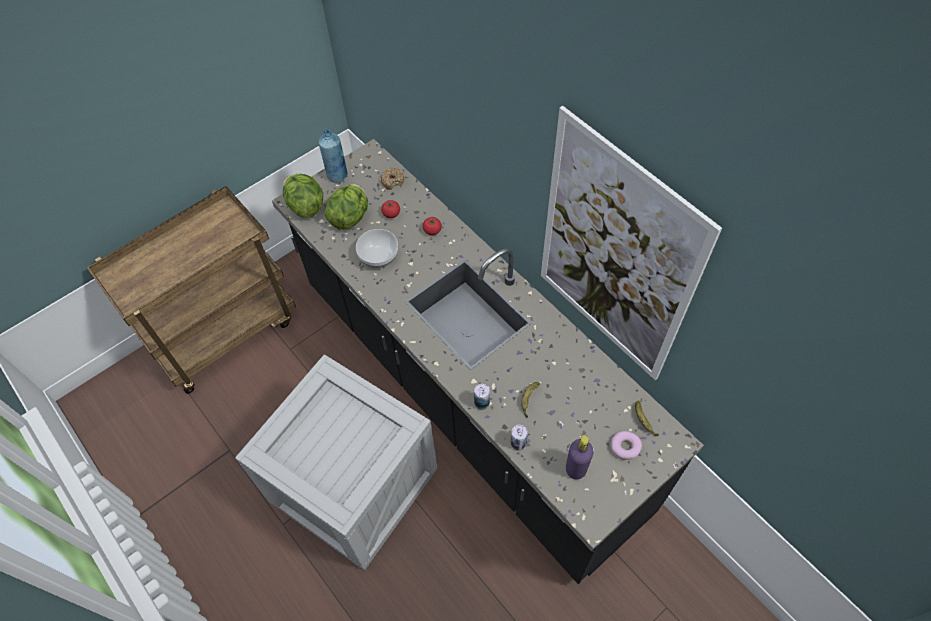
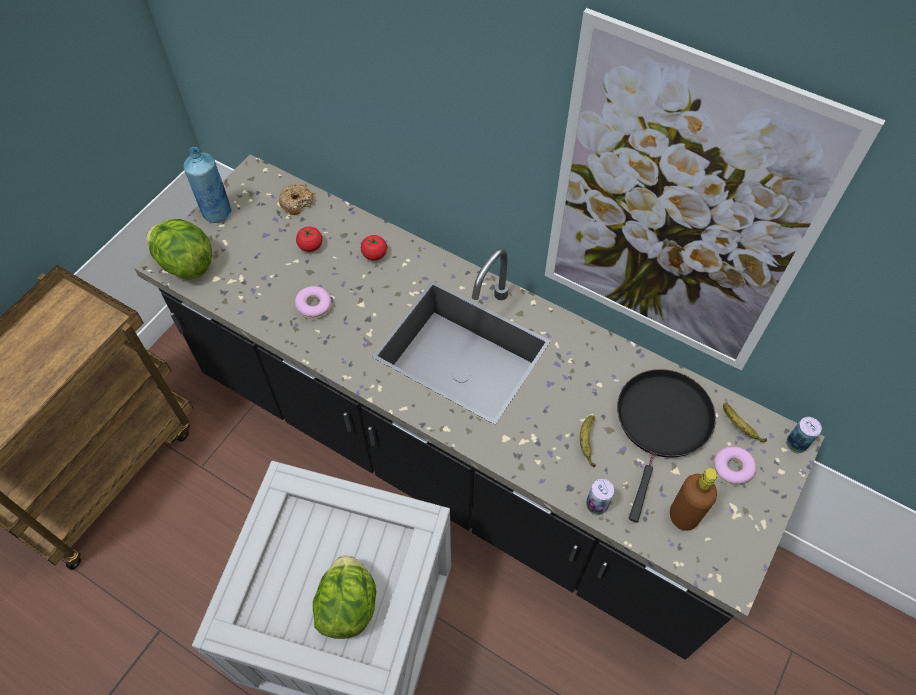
camera: 20 degrees left, 0 degrees up
lettuce [324,184,368,230] -> lettuce moved to [313,555,376,639]
bowl [356,229,398,268] -> donut [295,286,331,319]
can [474,384,490,410] -> can moved to [786,417,822,454]
purple bottle [566,435,593,479] -> brown bottle [670,468,717,531]
none -> black frying pan [617,369,716,522]

